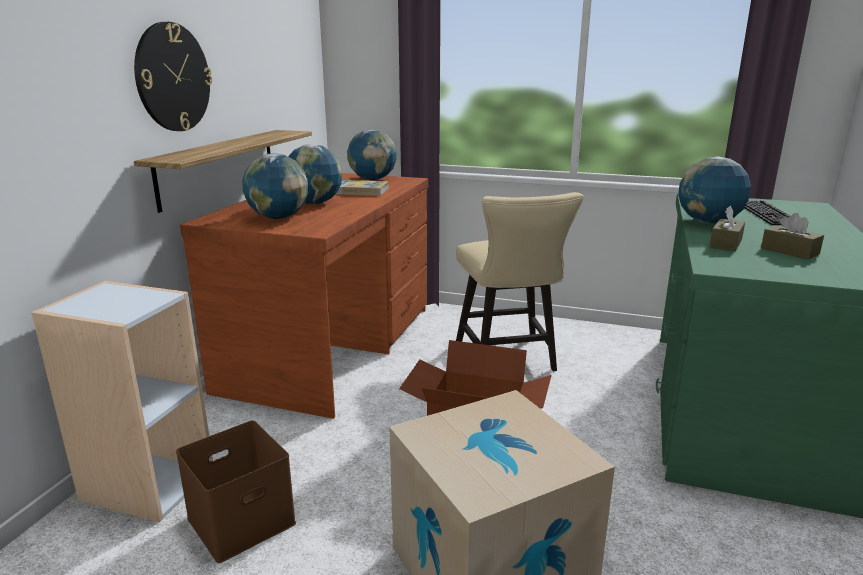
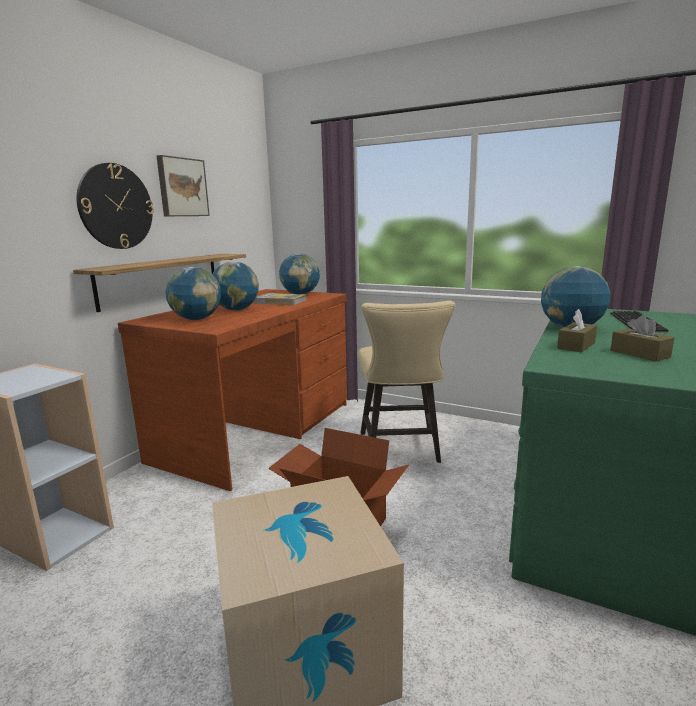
camera: 10 degrees right, 5 degrees down
brown storage box [176,420,296,563] -> none
none -> picture [156,155,210,216]

